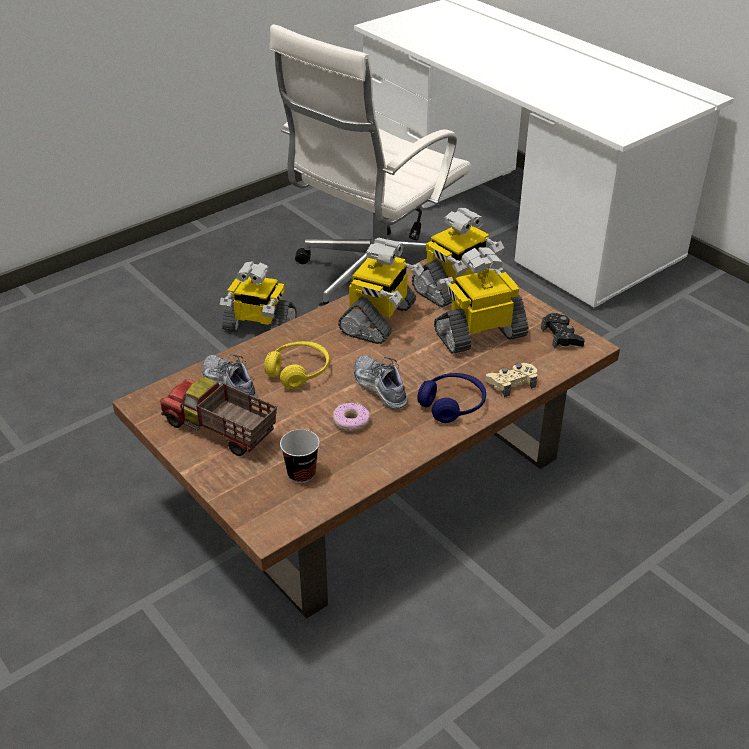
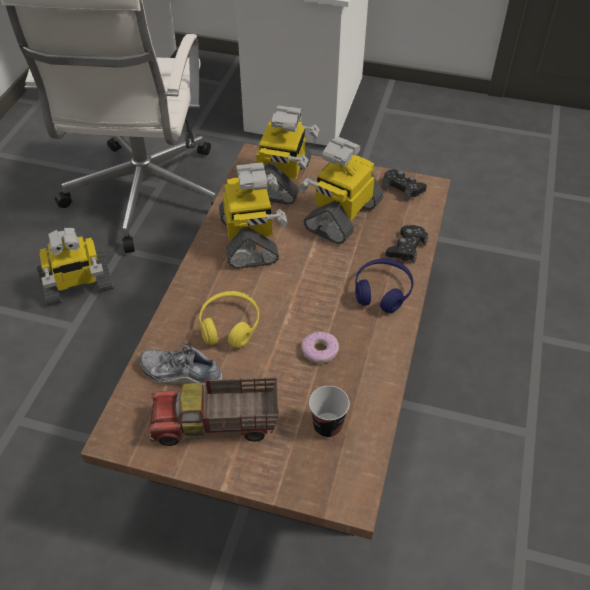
camera: 35 degrees left, 10 degrees up
shoe [354,355,407,409] -> none
beige game controller [485,363,537,397] -> black game controller [386,225,429,264]

